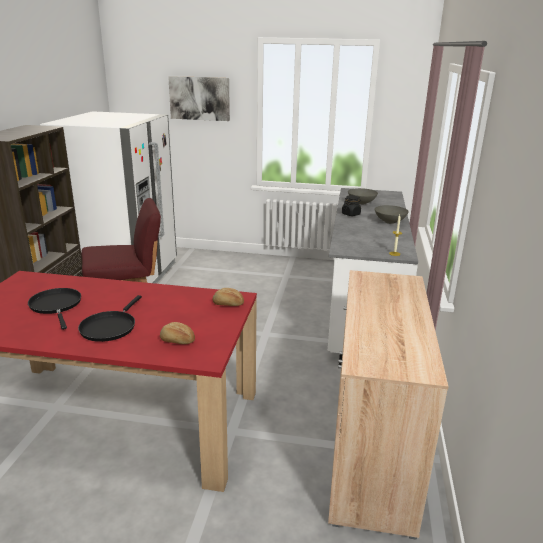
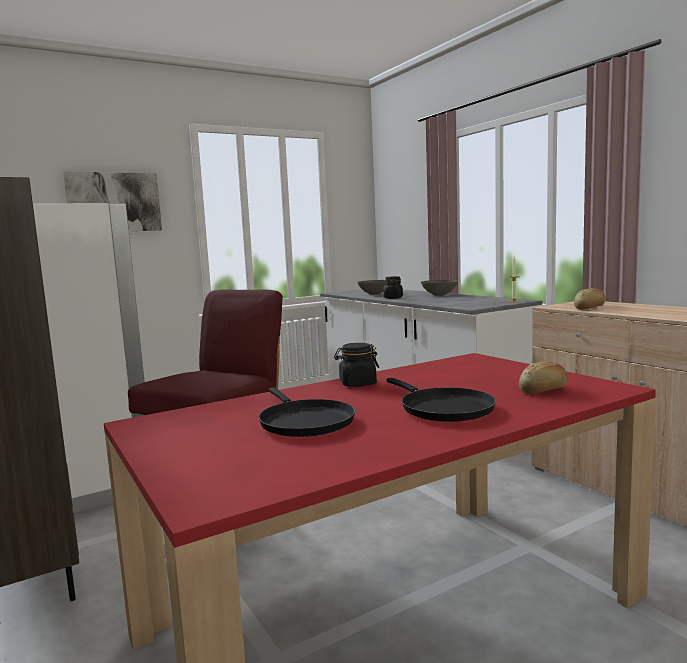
camera: 40 degrees left, 15 degrees down
black frying pan [28,288,81,330] -> black frying pan turned 135 degrees counterclockwise [258,387,355,437]
bread [213,288,244,306] -> bread moved to [574,288,606,310]
none -> black jar [334,343,379,387]

